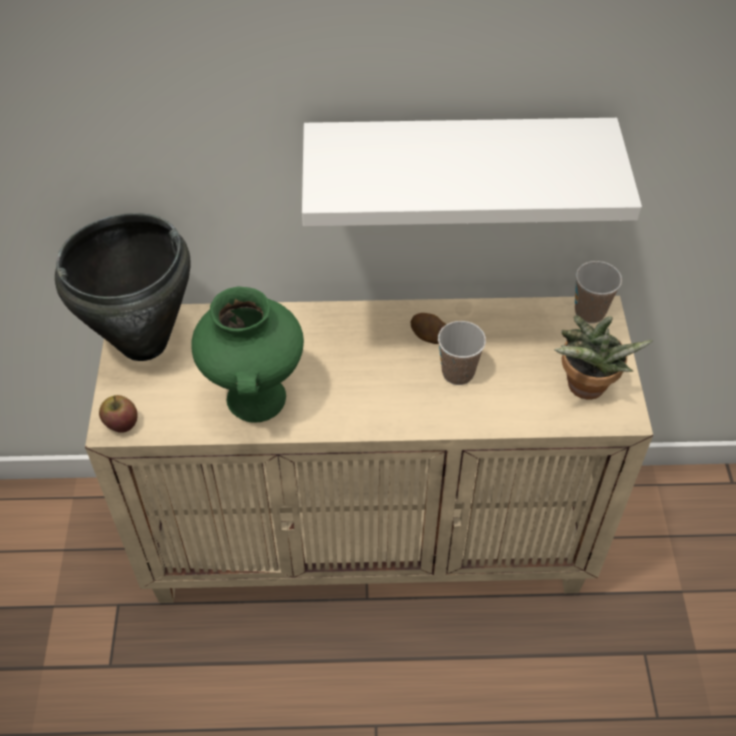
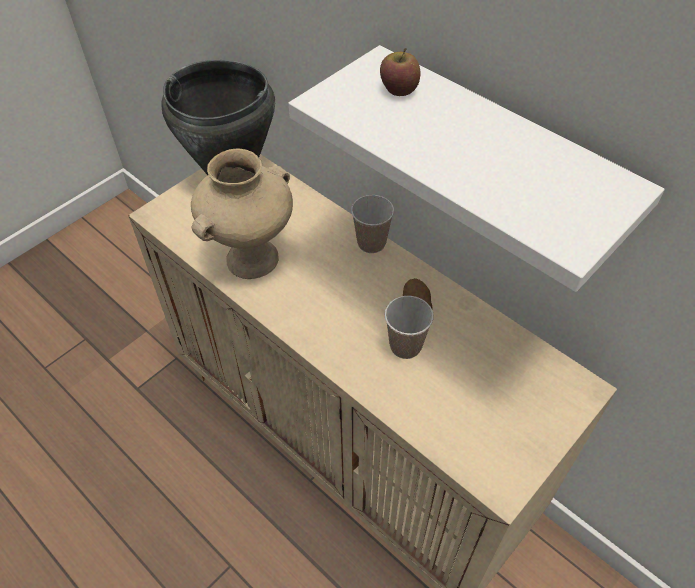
camera: 45 degrees right, 0 degrees up
apple [99,395,138,433] -> apple moved to [380,48,421,96]
green vase [191,286,304,423] -> beige vase [191,148,293,279]
potted plant [554,316,653,399] -> none
cup [575,261,622,323] -> cup moved to [351,195,394,253]

